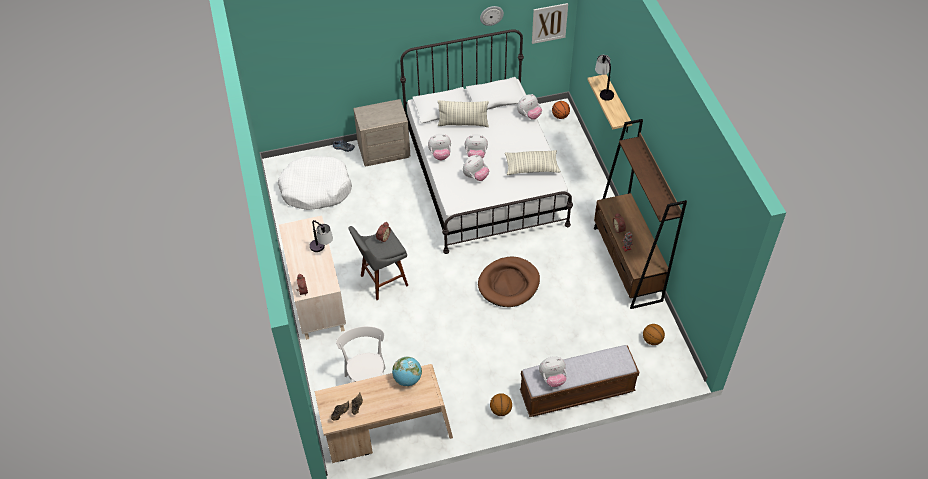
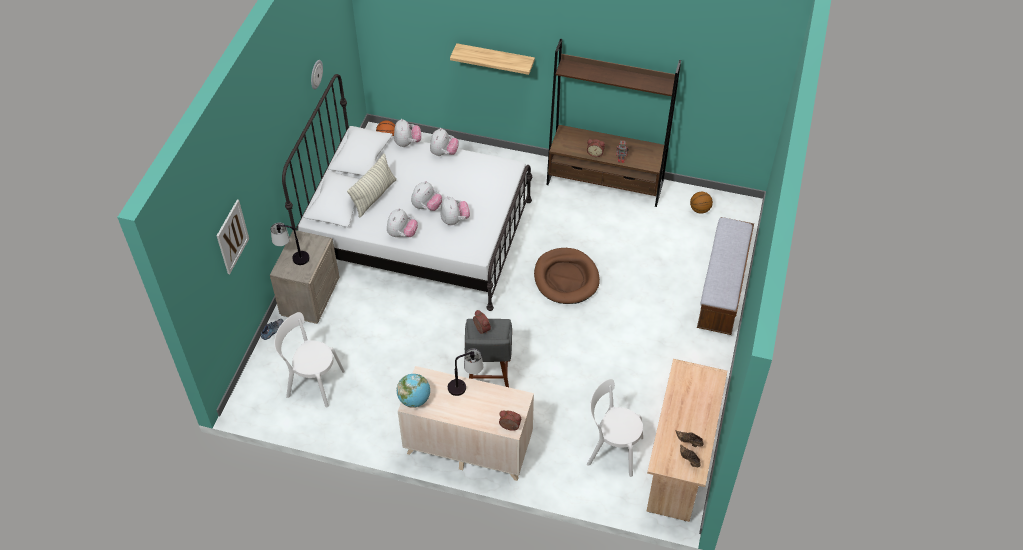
camera: 60 degrees left, 0 degrees up
white dog bed [278,156,352,210] -> white chair [274,312,345,408]
globe [392,357,422,386] -> globe moved to [397,374,430,408]
basketball [490,393,512,416] -> none
pillow [505,150,561,175] -> none
picture [532,3,568,44] -> picture moved to [217,200,249,274]
plush toy [539,356,567,387] -> plush toy moved to [430,128,459,156]
table lamp [595,55,614,101] -> table lamp moved to [271,223,309,265]

